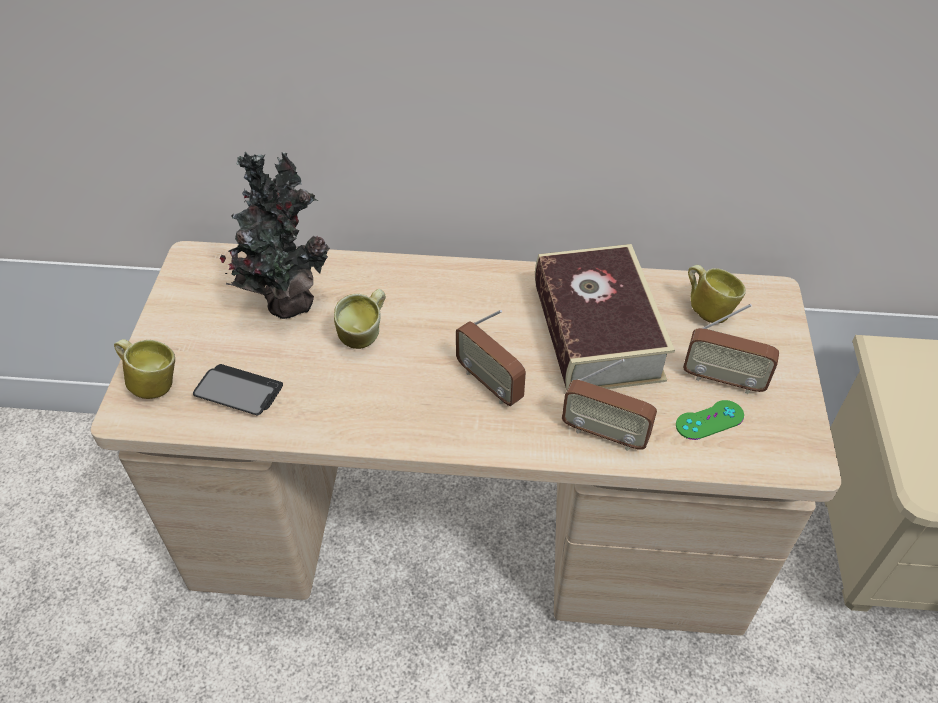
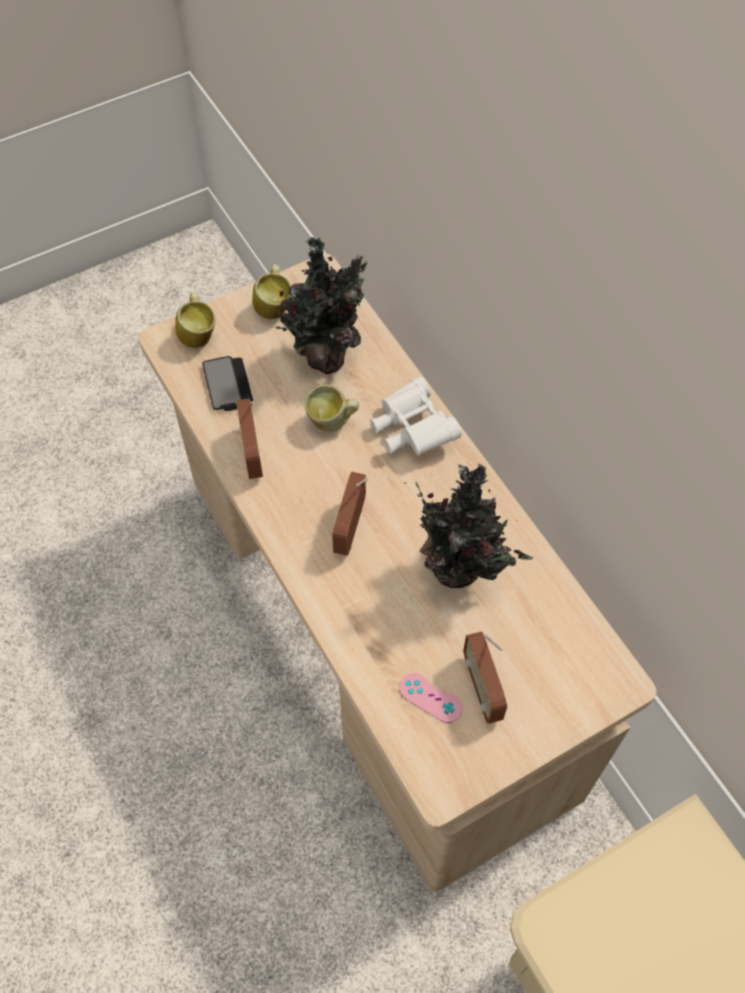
camera: 55 degrees right, 10 degrees up
book [535,244,675,391] -> potted plant [409,463,534,588]
radio [562,359,657,451] -> radio moved to [236,398,263,479]
green game controller [676,400,744,440] -> pink game controller [399,673,463,723]
mug [688,265,746,323] -> mug moved to [252,264,291,319]
none -> white binoculars [370,377,462,456]

